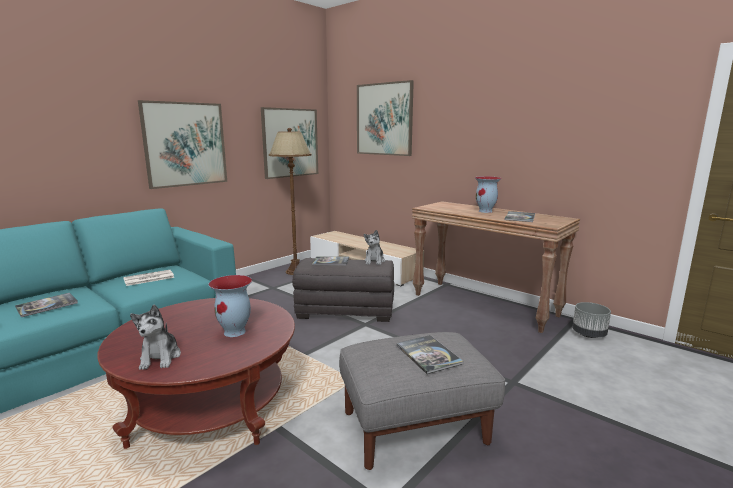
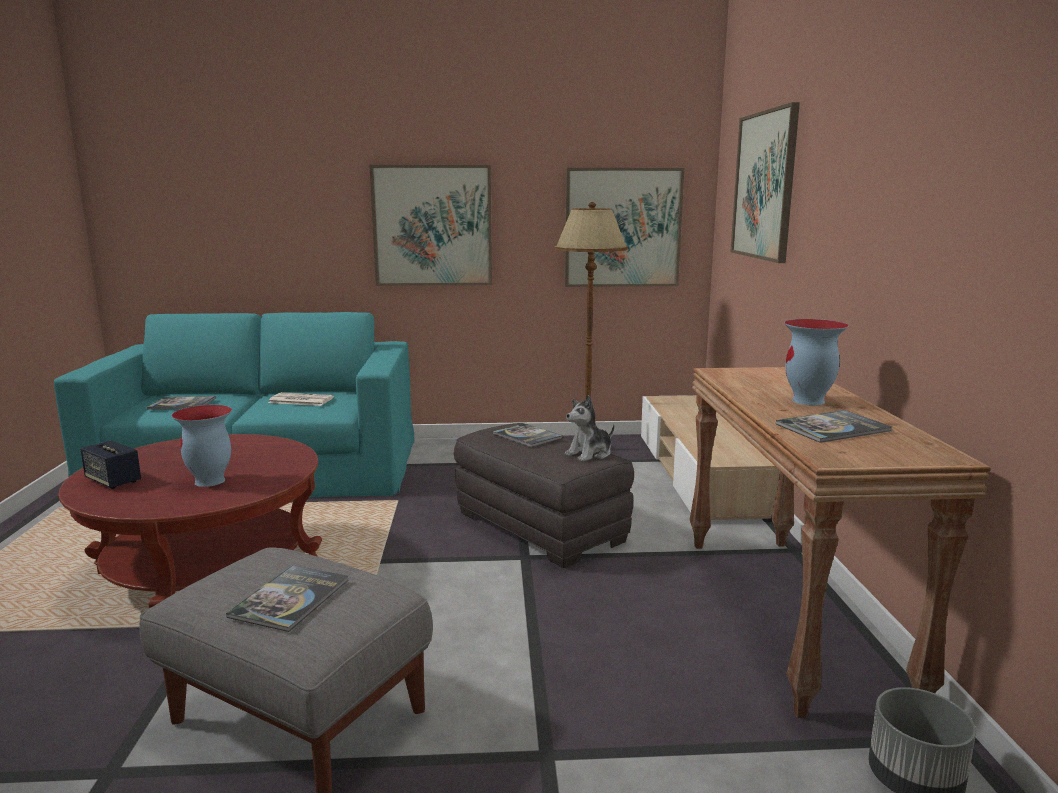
camera: 45 degrees right, 0 degrees up
plush toy [130,304,181,370] -> speaker [80,441,141,489]

